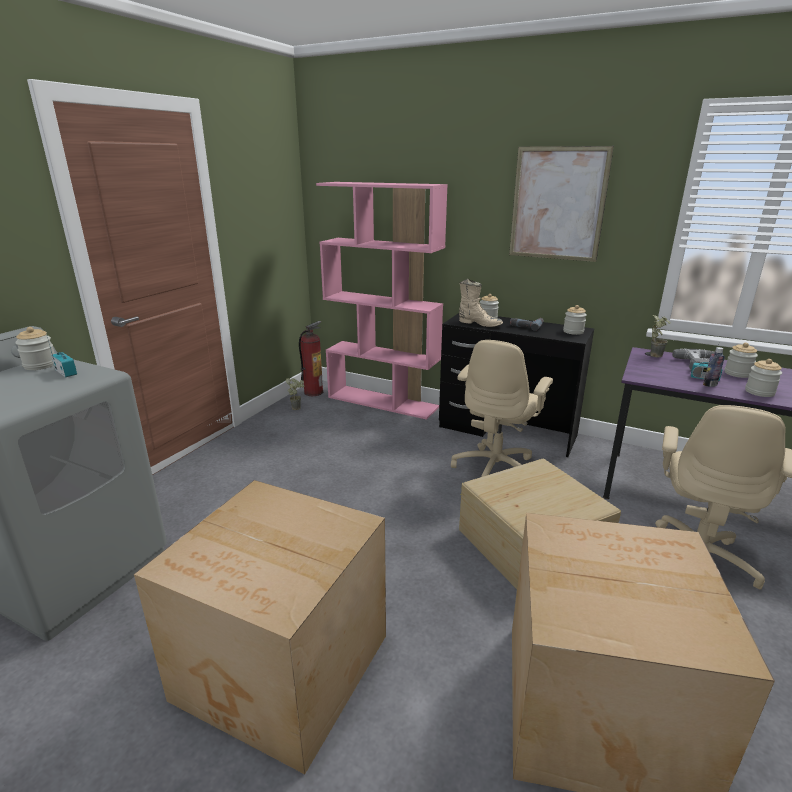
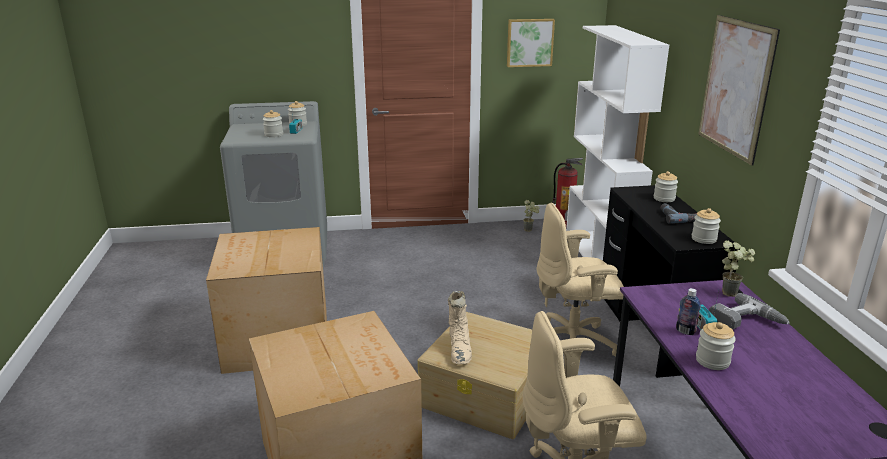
camera: 55 degrees right, 0 degrees up
pink bookcase [316,182,448,420] -> white bookcase [566,25,669,261]
beige boot [459,279,503,327] -> beige boot moved to [448,291,472,364]
jar [725,343,758,378] -> jar moved to [263,110,283,137]
none -> picture [507,19,555,67]

